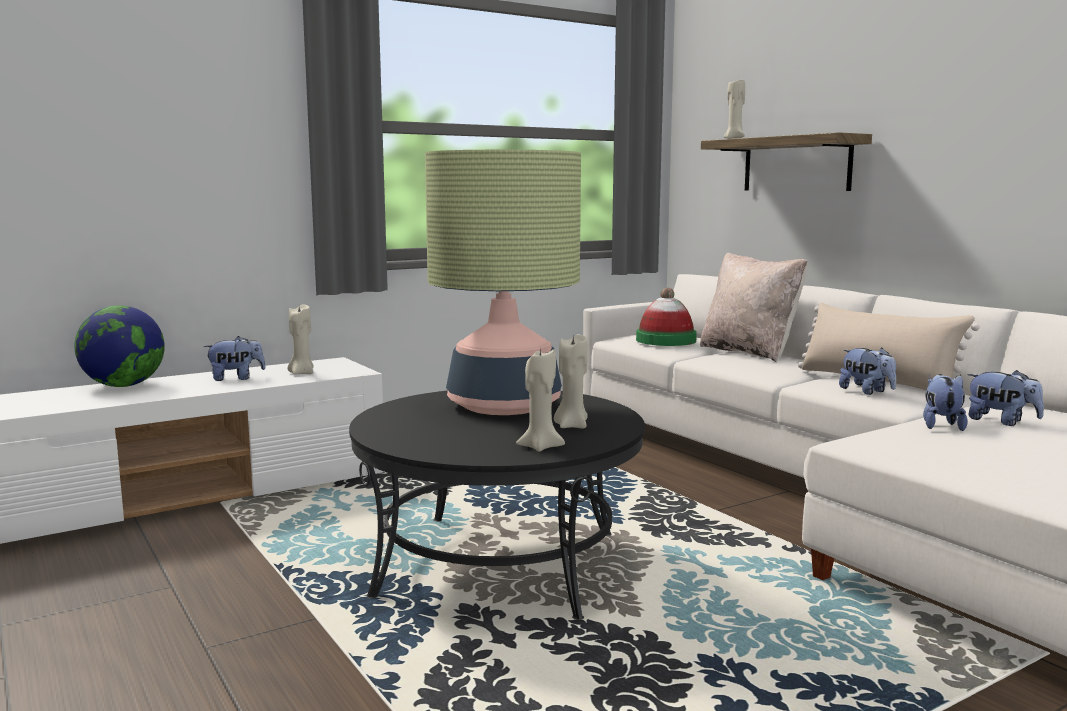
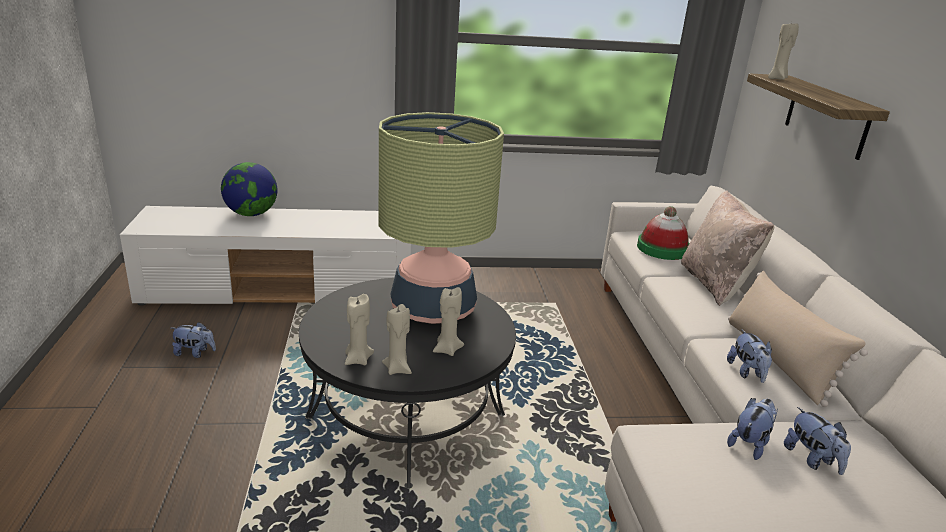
camera: 25 degrees right, 15 degrees up
plush toy [204,336,266,381] -> plush toy moved to [171,322,216,358]
beige candle [288,305,313,375] -> beige candle moved to [345,294,374,365]

